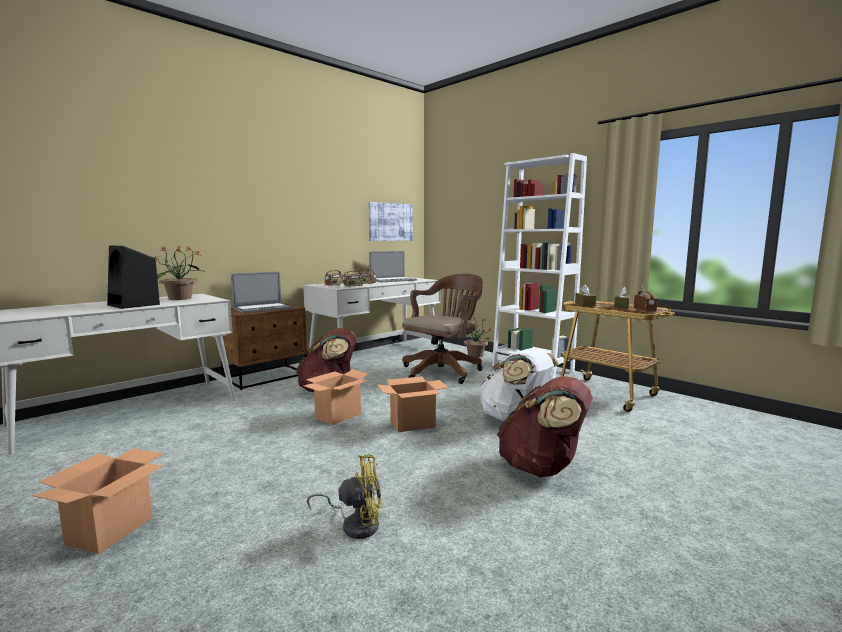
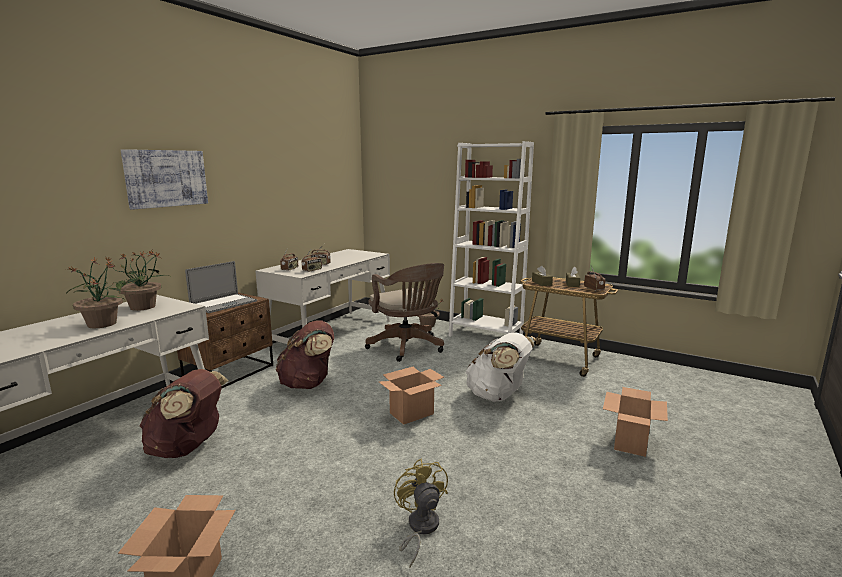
camera: 15 degrees left, 5 degrees up
black speaker [107,245,160,309] -> potted plant [67,257,125,328]
cardboard box [303,369,369,425] -> cardboard box moved to [603,387,668,457]
yellow fan [307,454,381,539] -> yellow fan turned 90 degrees counterclockwise [394,459,448,568]
picture [369,202,413,241] -> picture moved to [121,149,208,210]
laptop [369,251,417,282] -> none
brown office chair [402,274,483,384] -> brown office chair turned 120 degrees clockwise [365,263,444,362]
brown backpack [497,376,593,477] -> brown backpack moved to [140,369,228,458]

